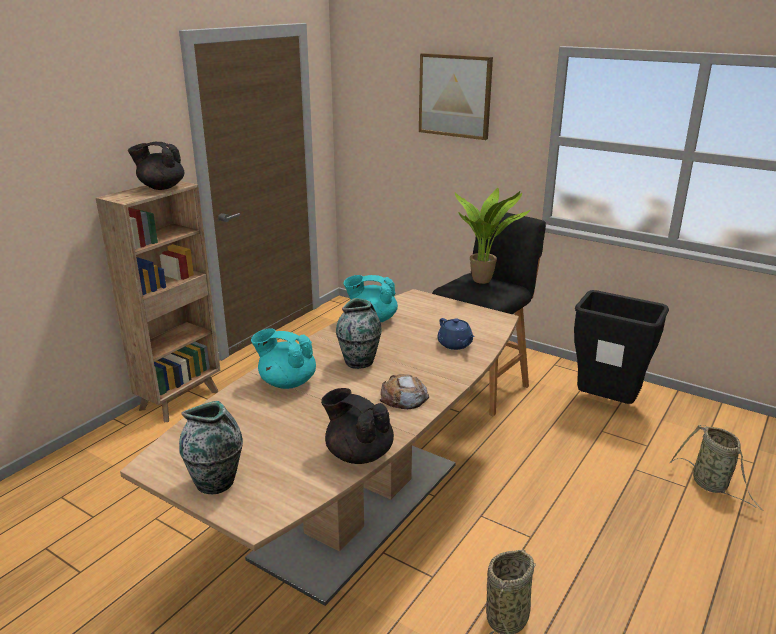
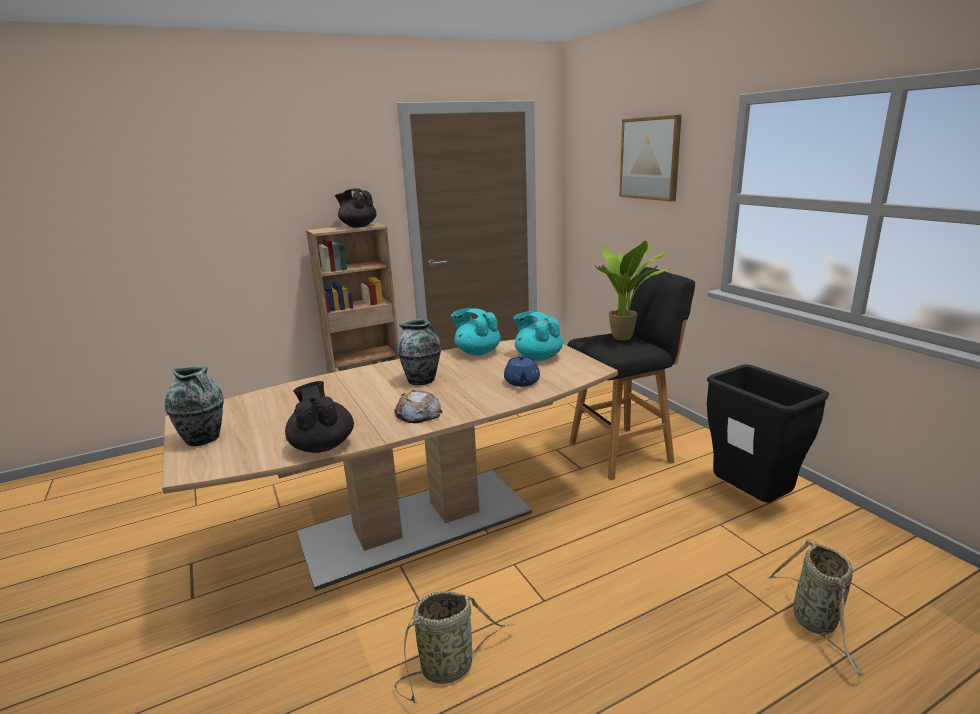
camera: 30 degrees right, 5 degrees down
turquoise teapot [251,329,316,389] -> turquoise teapot moved to [513,311,563,361]

